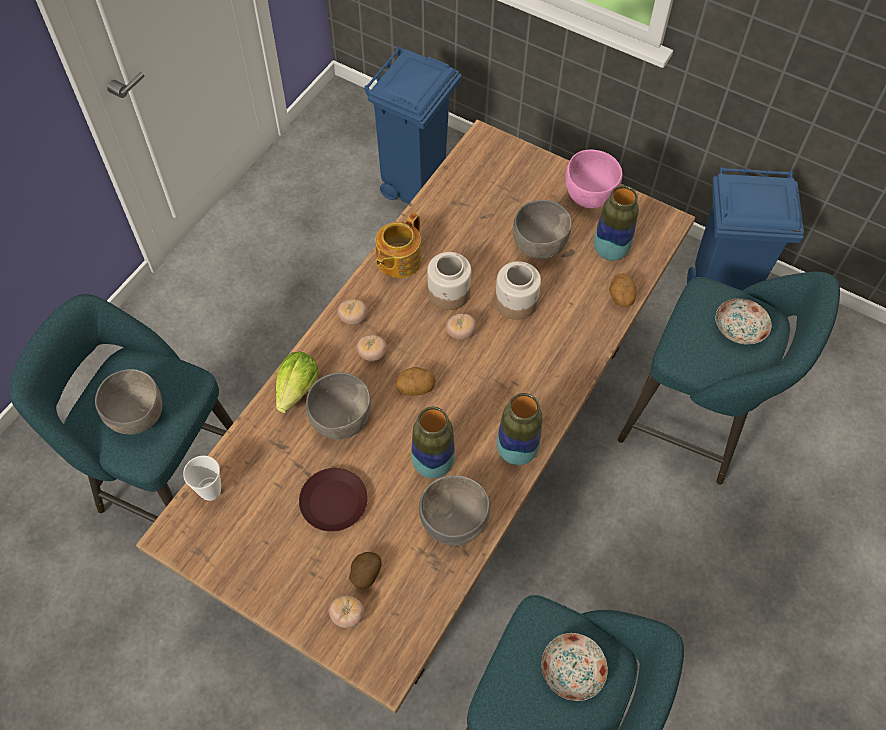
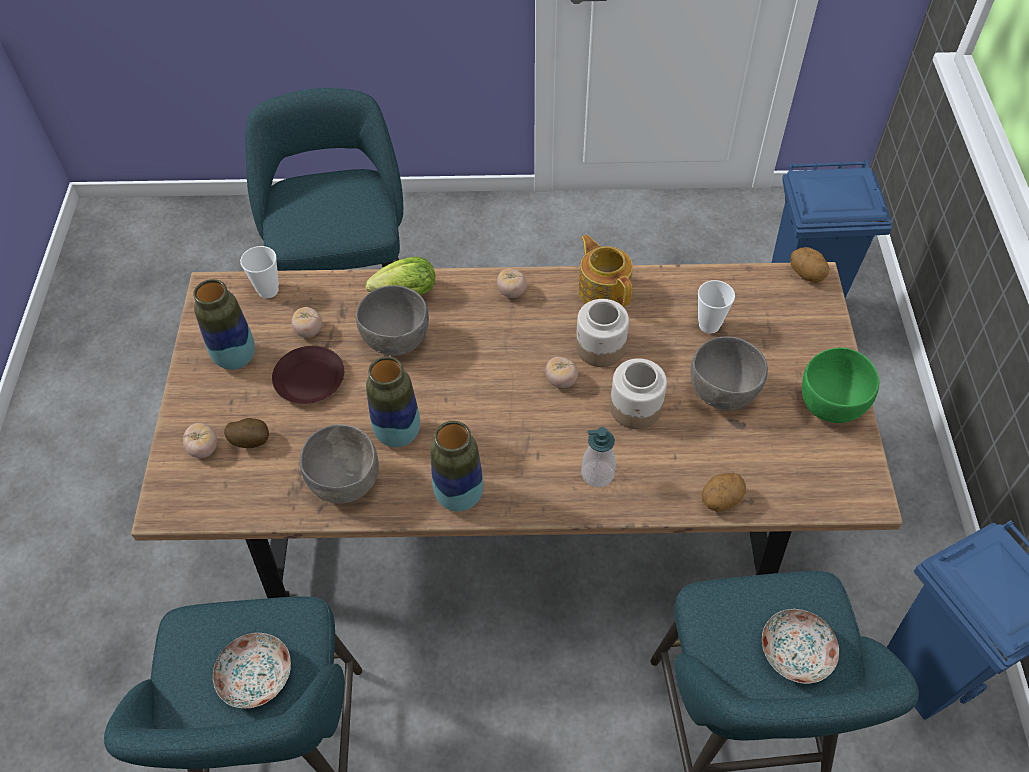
camera: 60 degrees right, 5 degrees down
grey bowl [95,369,162,434] -> none
tomato [356,335,387,361] -> tomato moved to [291,307,322,338]
teapot [375,213,422,278] -> teapot turned 60 degrees clockwise [578,235,633,307]
potato [396,367,436,396] -> potato moved to [791,247,829,283]
pink bowl [565,150,622,208] -> green bowl [802,348,879,423]
vase [594,186,639,261] -> vase moved to [193,279,255,370]
none -> soap dispenser [581,427,616,487]
none -> cup [698,280,735,334]

